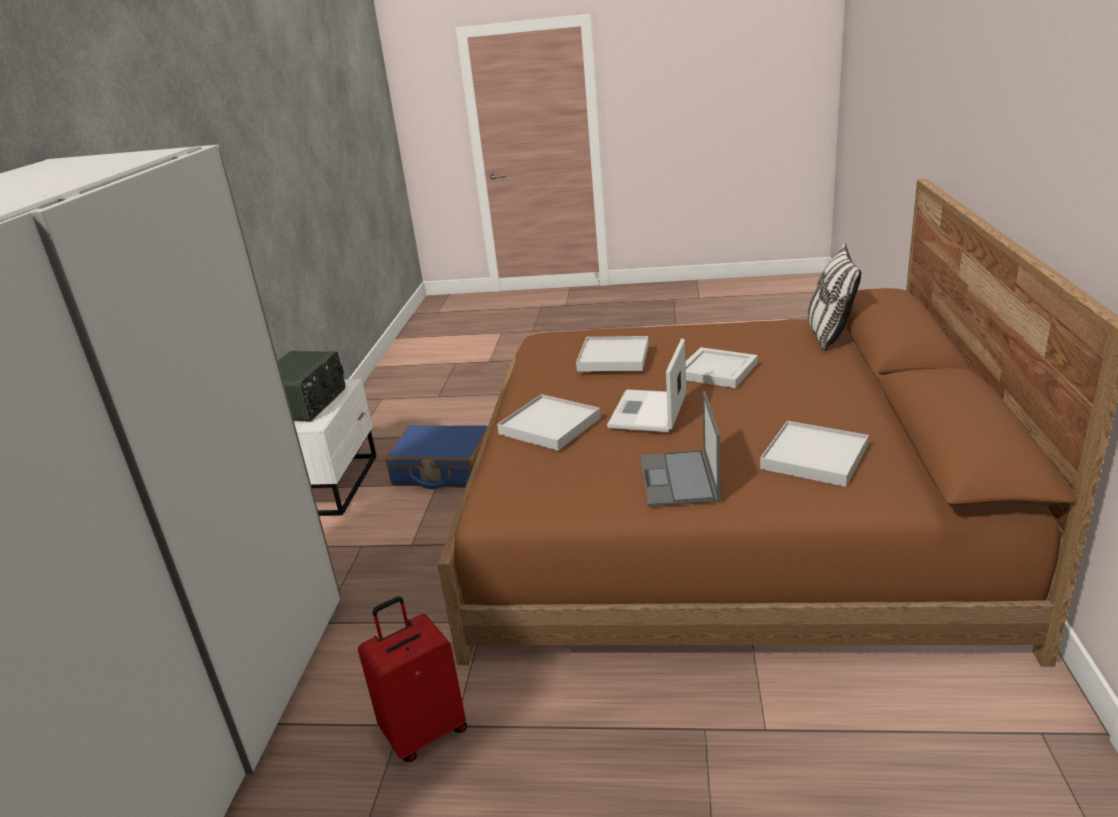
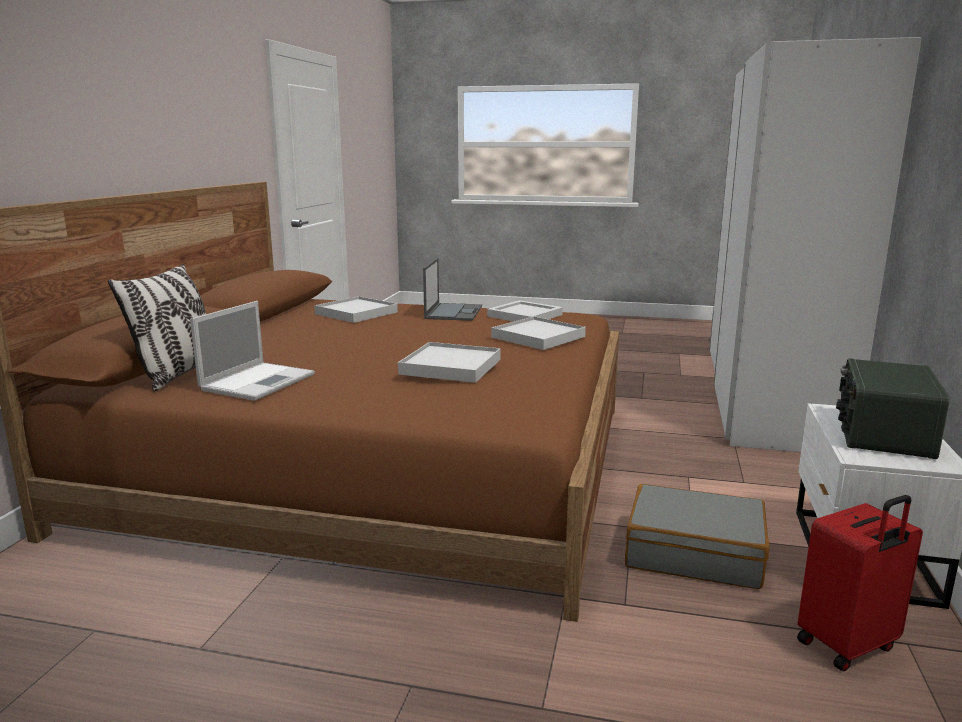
camera: 175 degrees left, 10 degrees down
red suitcase [358,596,467,762] -> red suitcase moved to [797,495,923,671]
blue suitcase [385,425,488,489] -> grey suitcase [625,484,769,589]
laptop [607,338,686,432] -> laptop moved to [190,301,315,401]
white tray [686,347,758,388] -> white tray moved to [487,300,563,322]

